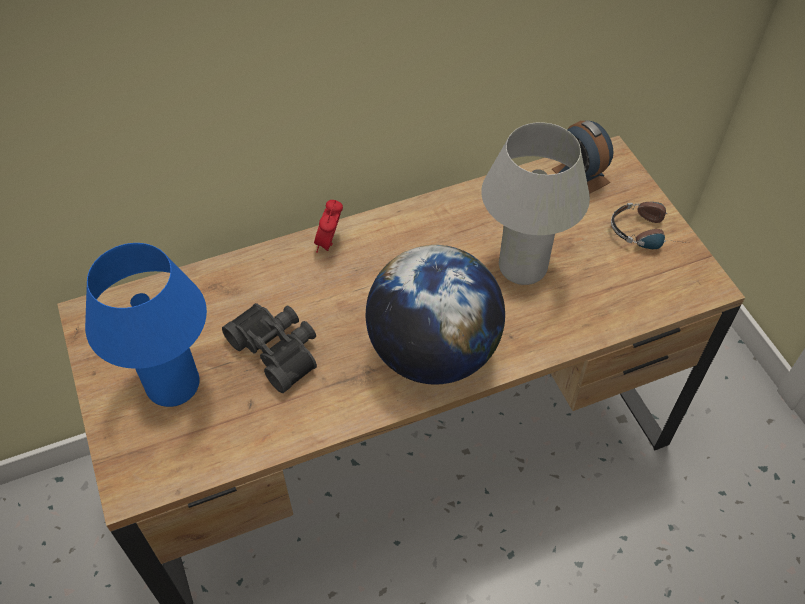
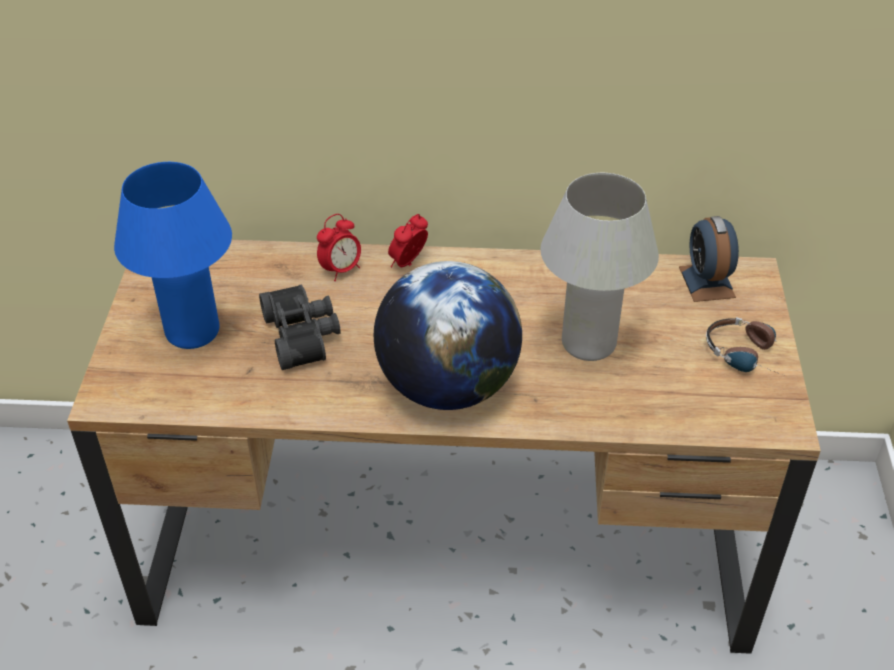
camera: 25 degrees right, 10 degrees down
none -> alarm clock [317,214,361,281]

